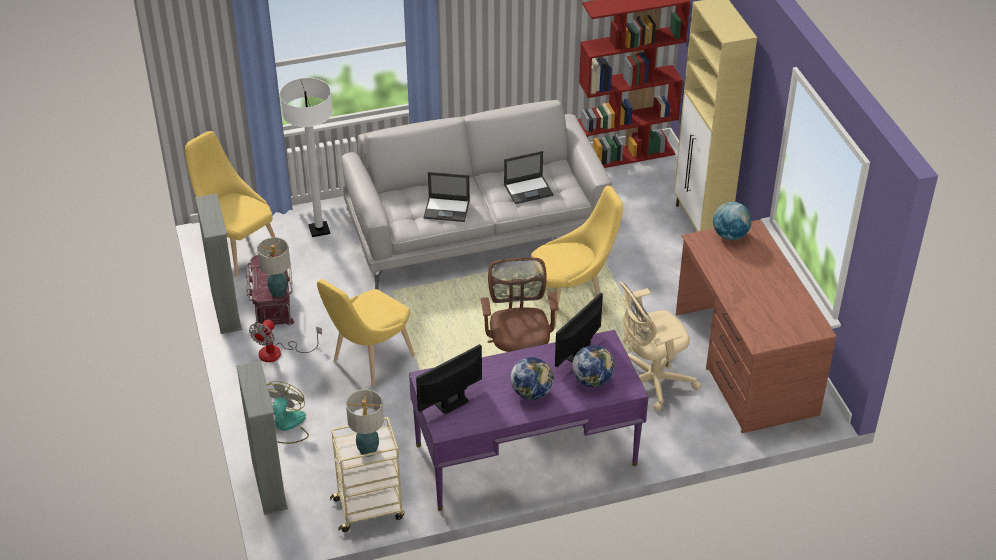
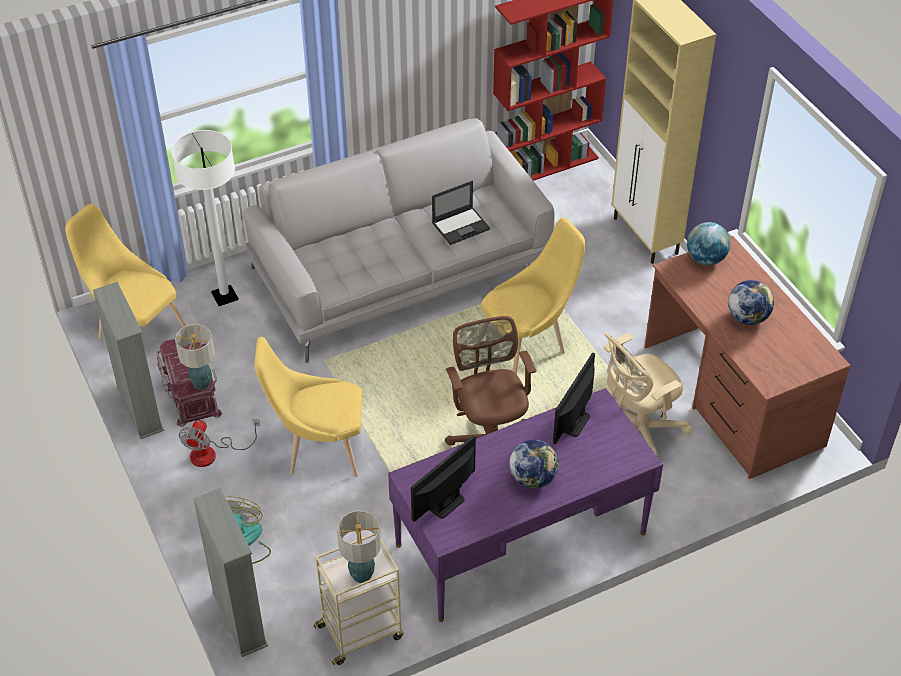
camera: 10 degrees left, 5 degrees up
yellow chair [317,279,415,386] -> yellow chair turned 60 degrees clockwise [255,337,362,477]
laptop [424,172,470,222] -> none
globe [572,345,615,387] -> globe moved to [728,280,774,325]

